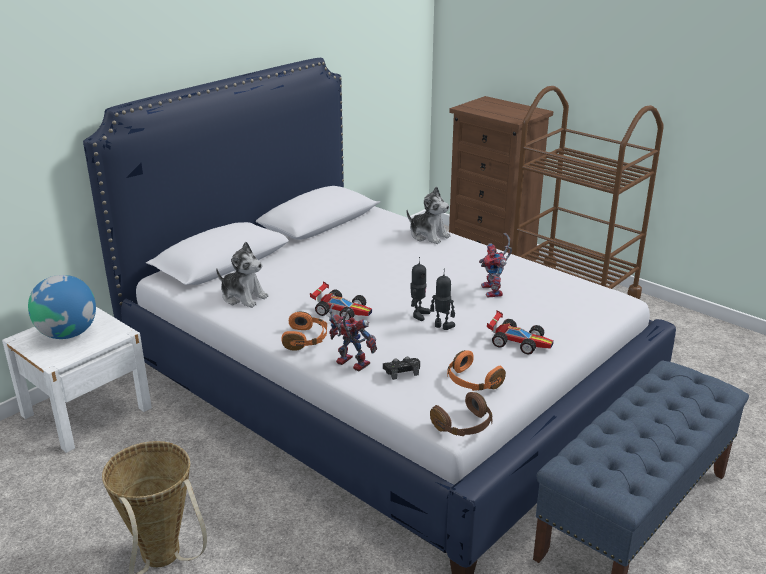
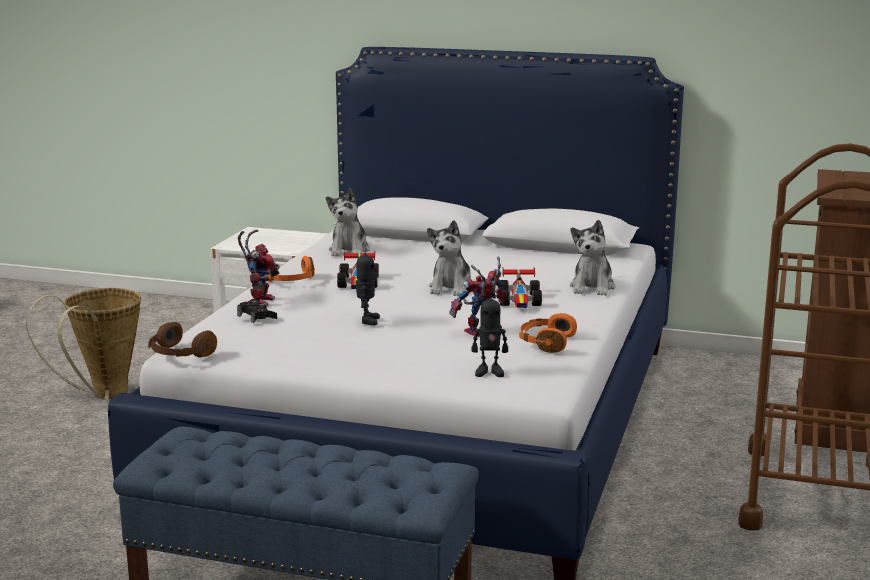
camera: 65 degrees right, 10 degrees down
globe [28,275,96,339] -> none
toy robot [410,257,430,321] -> toy robot moved to [472,289,508,377]
orange headphones [447,350,506,391] -> orange headphones moved to [519,313,577,353]
toy car [487,310,554,354] -> toy car moved to [500,267,542,308]
none -> plush toy [427,220,472,296]

